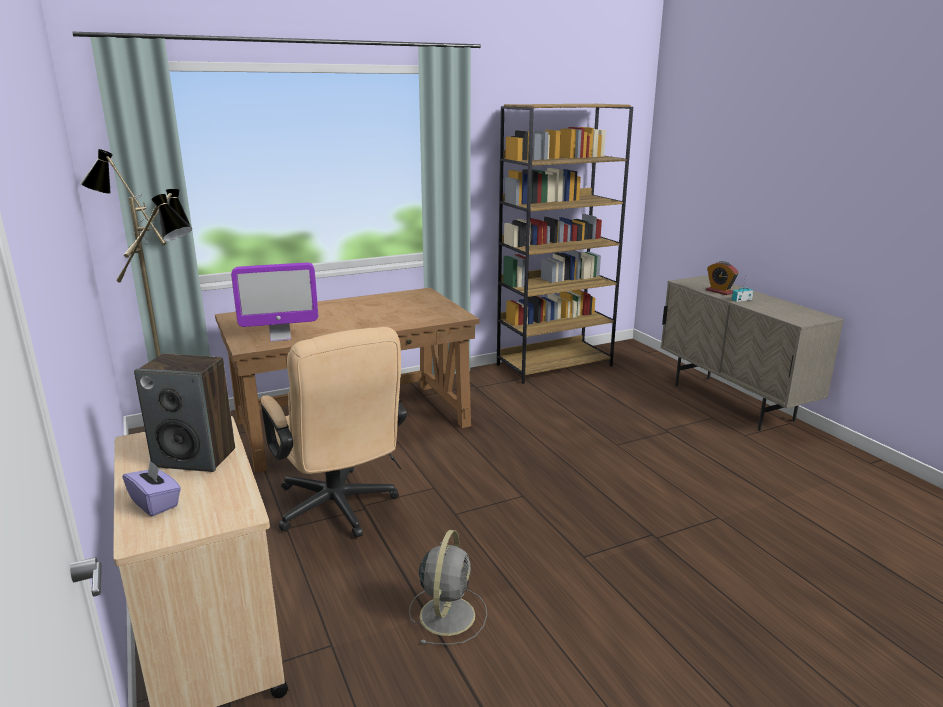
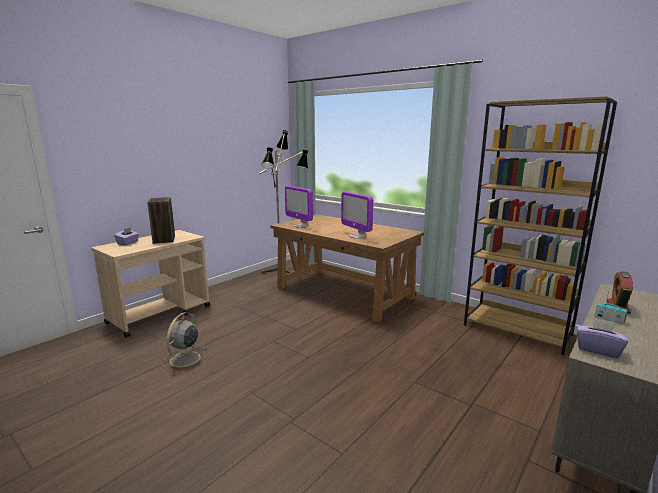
camera: 65 degrees right, 5 degrees down
beige office chair [261,327,407,538] -> none
grey fan [409,530,487,645] -> grey fan turned 120 degrees clockwise [162,312,205,372]
none -> monitor [341,192,373,239]
none -> purple tissue box [577,318,628,358]

